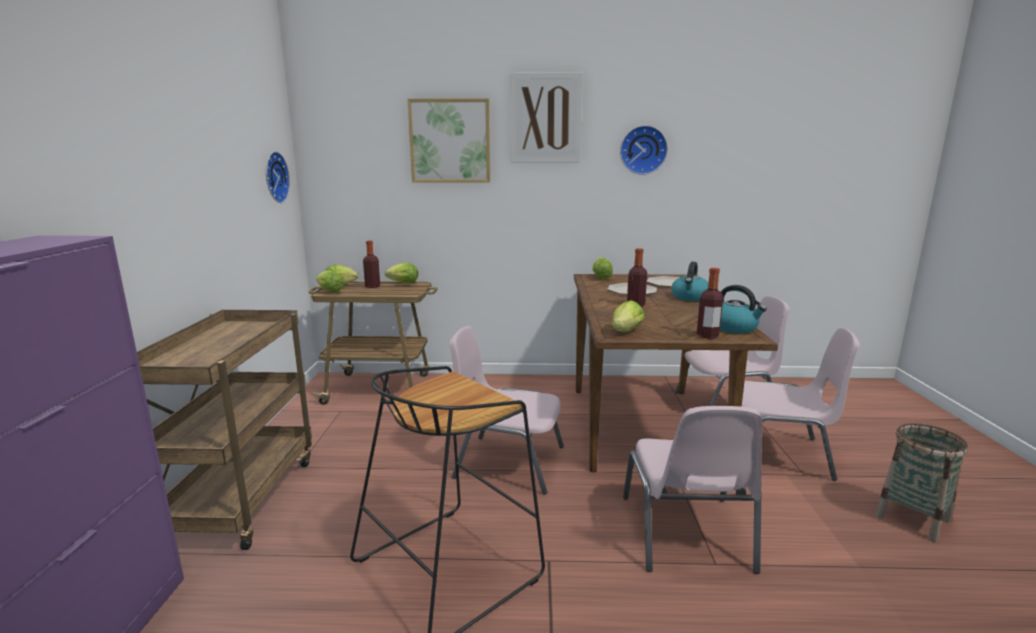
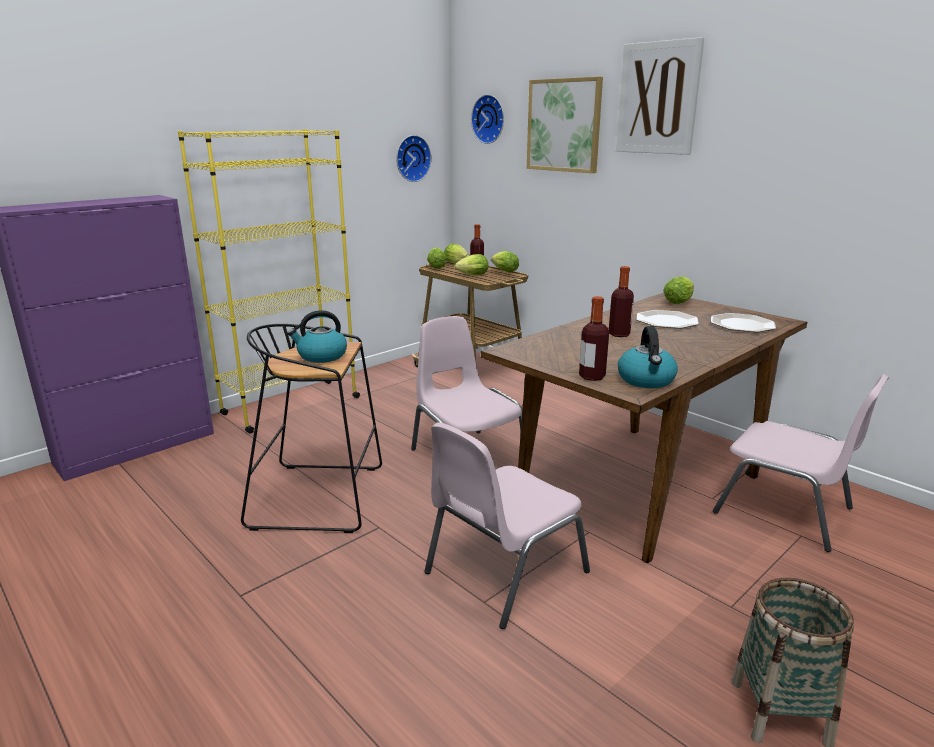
camera: 45 degrees right, 5 degrees up
brown cart [137,310,312,550] -> yellow bookcase [178,129,360,433]
lettuce [612,300,645,332] -> lettuce moved to [455,254,488,275]
wall clock [620,125,668,175] -> wall clock moved to [471,94,504,144]
kettle [671,262,708,301] -> kettle moved to [287,310,347,363]
pink chair [742,327,860,481] -> none

